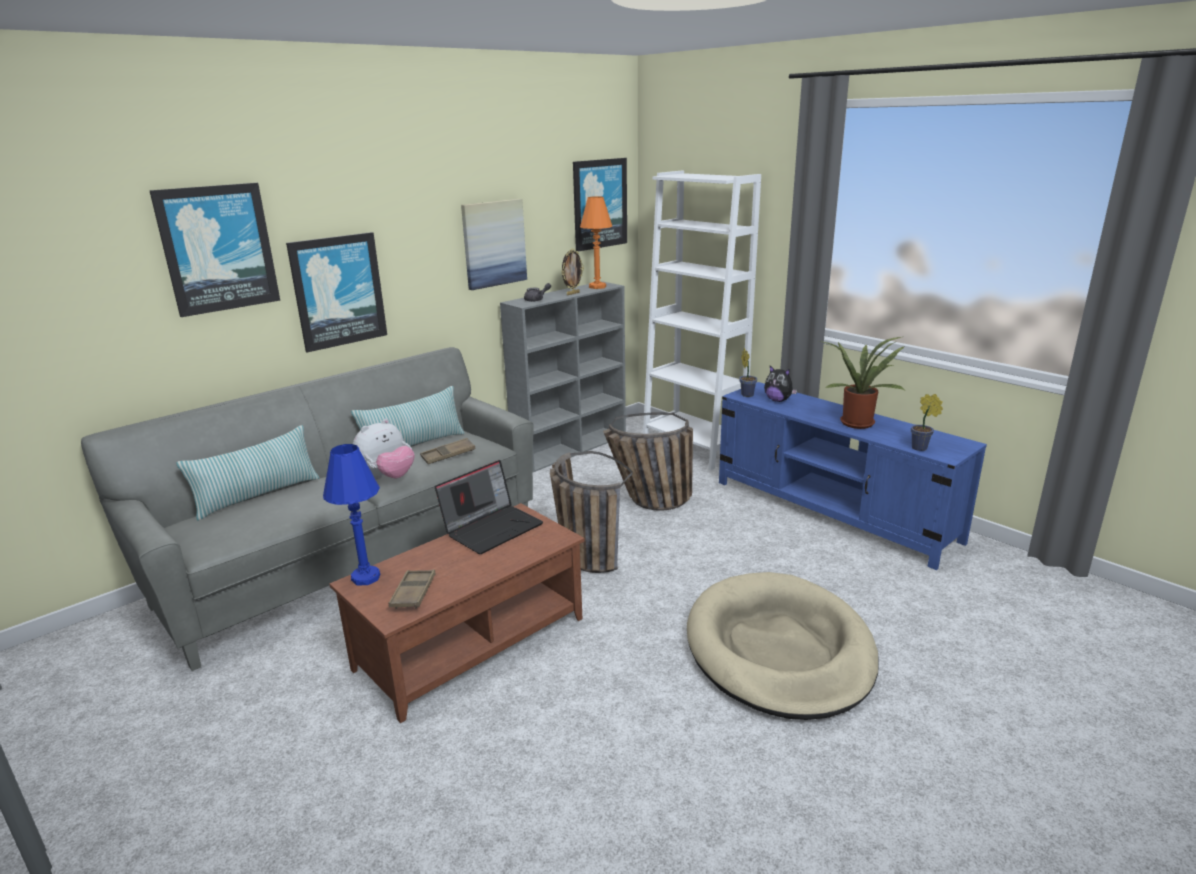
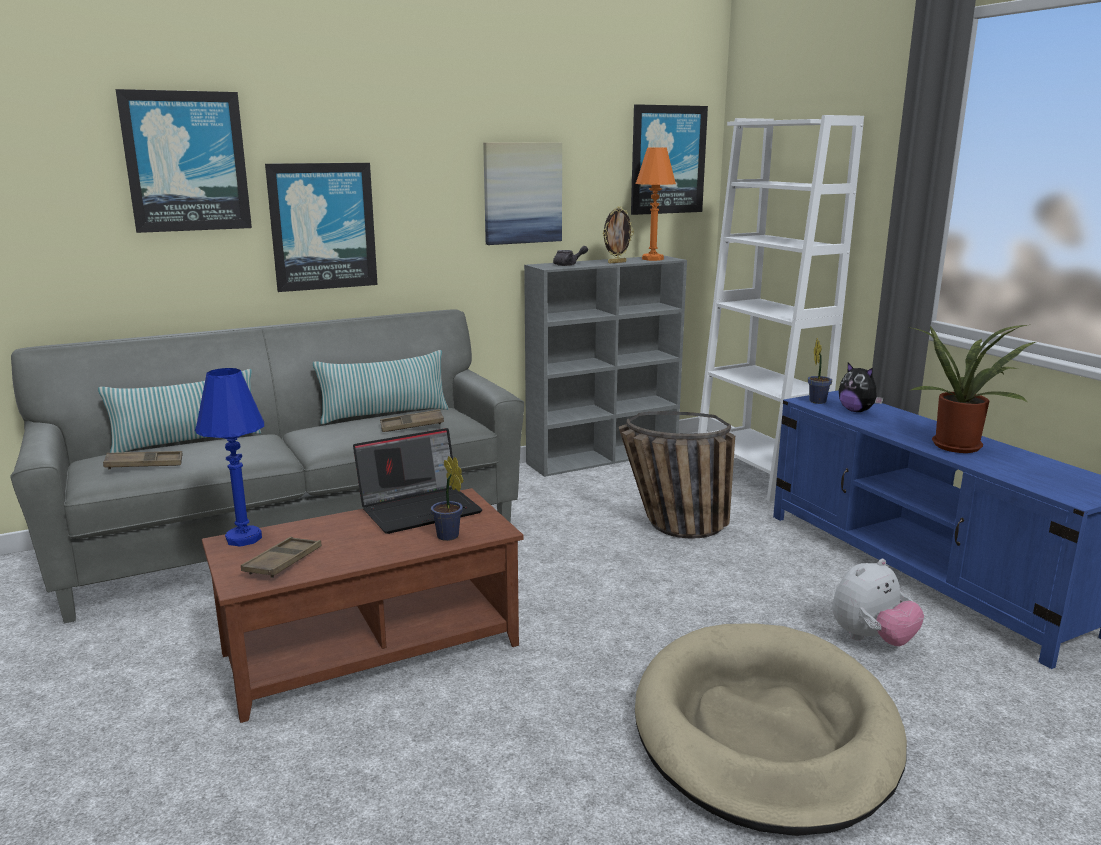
camera: 15 degrees right, 5 degrees down
plush toy [353,419,414,480] -> plush toy moved to [832,559,924,646]
basket [550,451,633,573] -> none
potted plant [911,394,943,451] -> potted plant moved to [431,456,464,541]
none -> brown tray [103,451,183,470]

